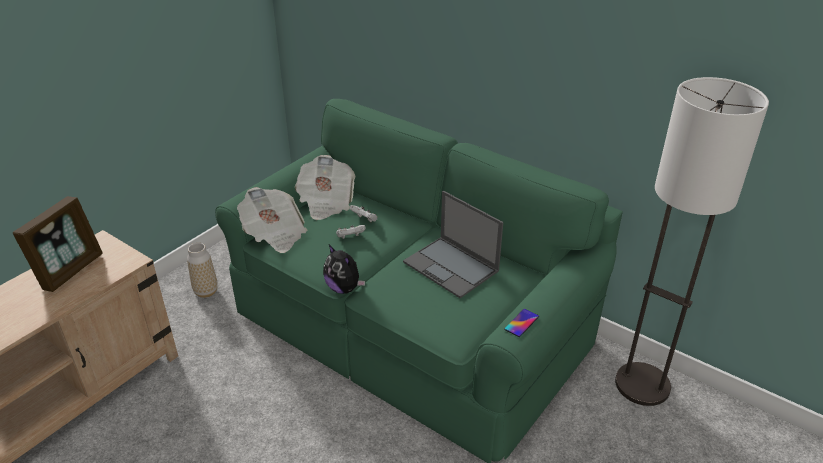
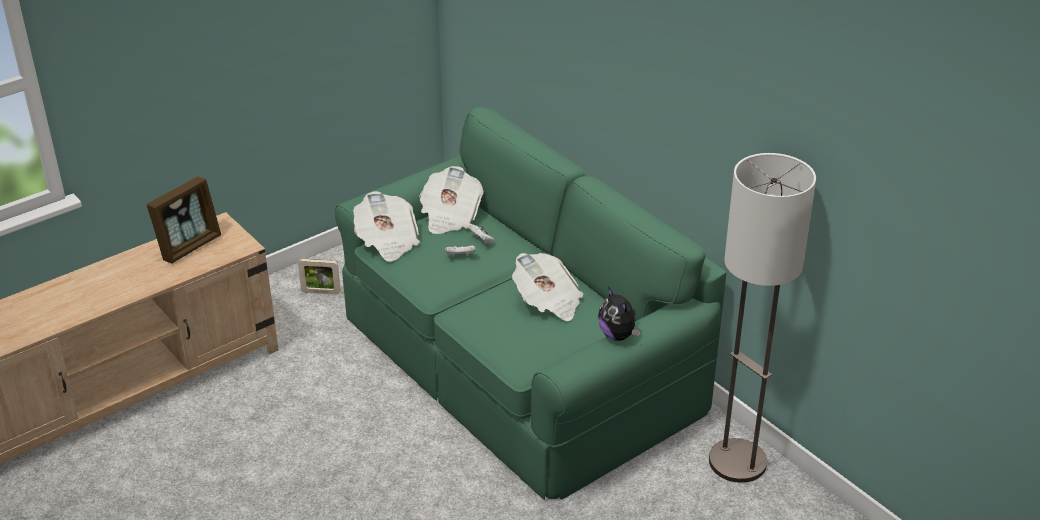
camera: 15 degrees right, 0 degrees up
vase [187,243,218,298] -> picture frame [298,259,341,295]
plush toy [323,245,365,294] -> plush toy moved to [598,286,640,341]
laptop [403,191,503,298] -> newspaper [512,253,583,321]
phone [504,309,539,337] -> none

